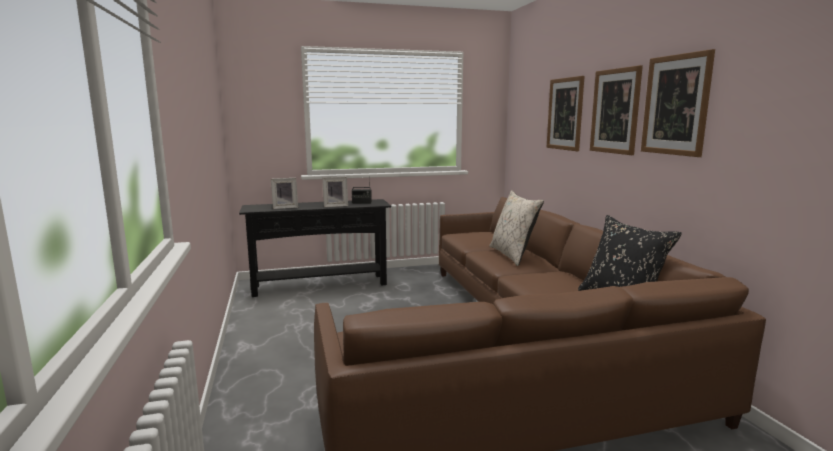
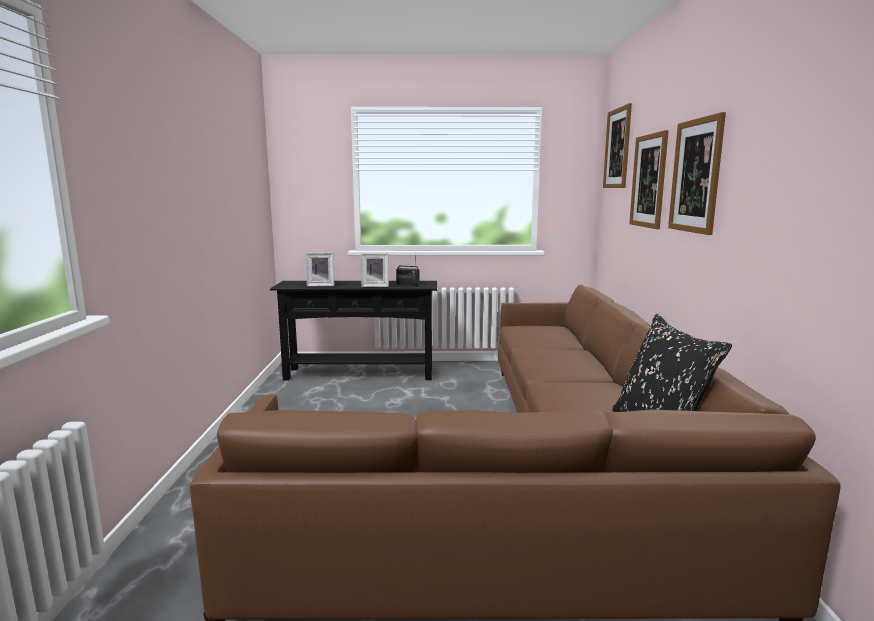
camera: 15 degrees right, 0 degrees up
beige pillow [489,190,544,266] -> none
picture [641,49,715,157] -> picture moved to [603,103,632,188]

